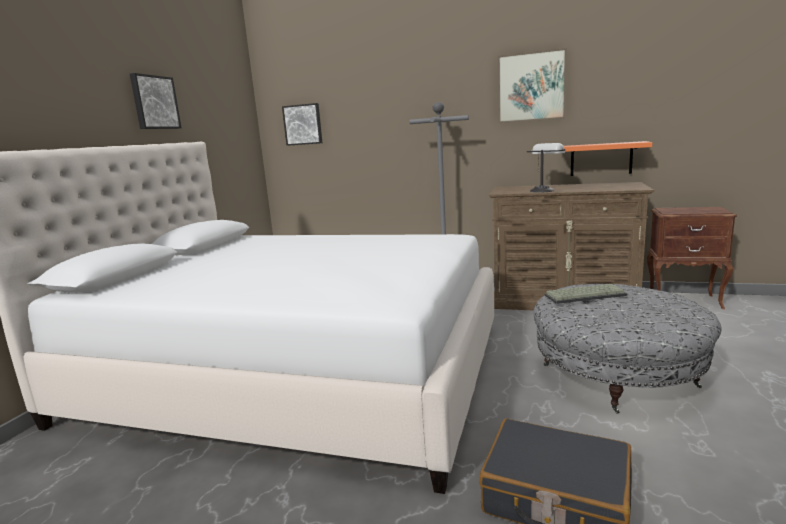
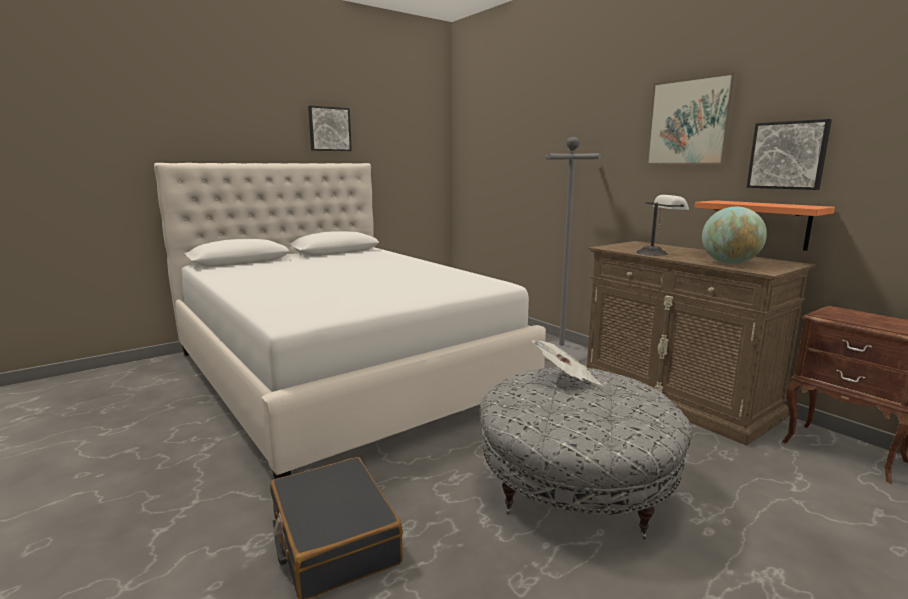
camera: 35 degrees right, 0 degrees up
picture [282,103,322,146] -> picture moved to [746,119,832,190]
keyboard [545,284,628,304] -> newspaper [532,340,602,385]
none -> globe [702,207,767,264]

